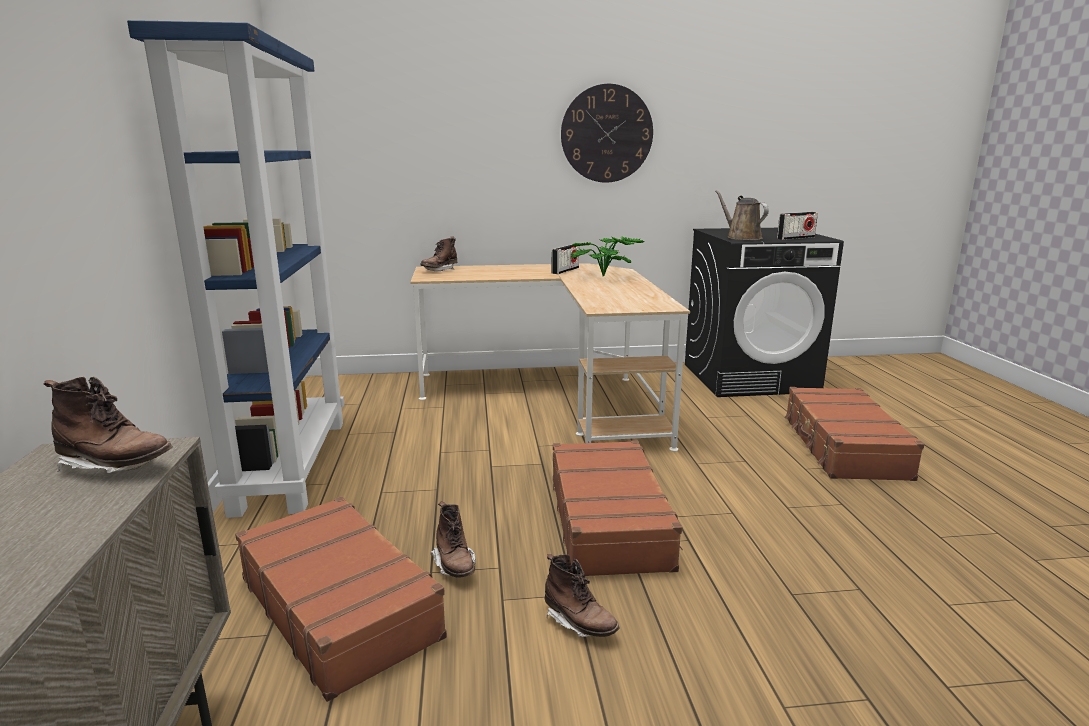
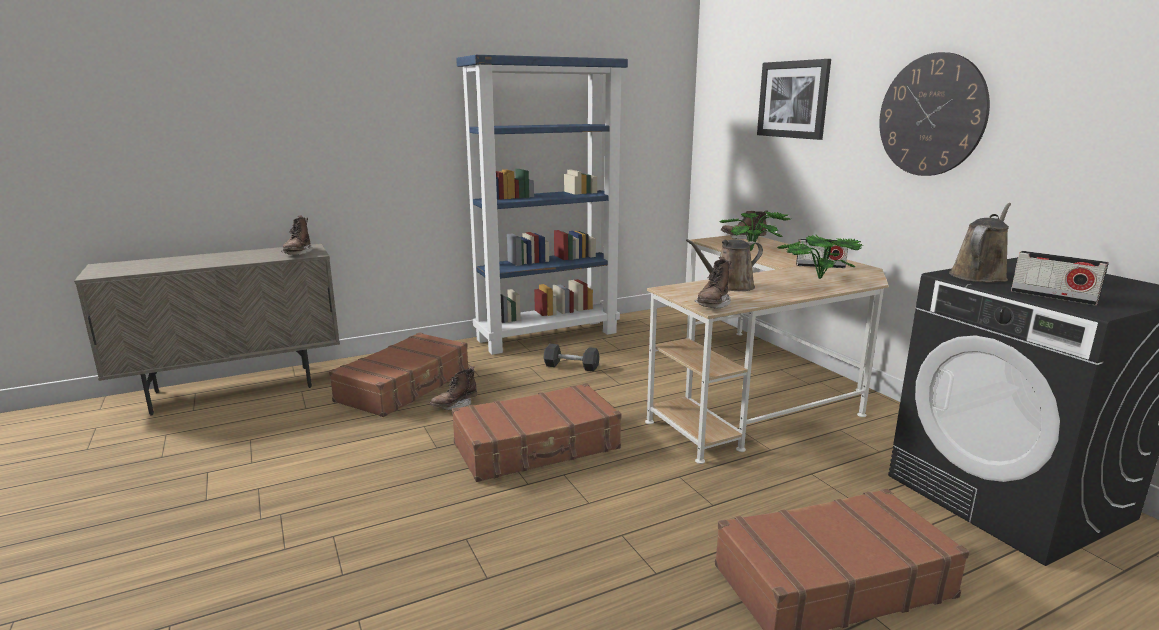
camera: 70 degrees right, 0 degrees up
brown boot [545,554,620,637] -> brown boot moved to [695,257,732,309]
none -> grey dumbbell [543,344,600,372]
none -> brown watering can [686,239,763,291]
none -> potted plant [719,211,791,251]
none -> picture [757,59,831,140]

